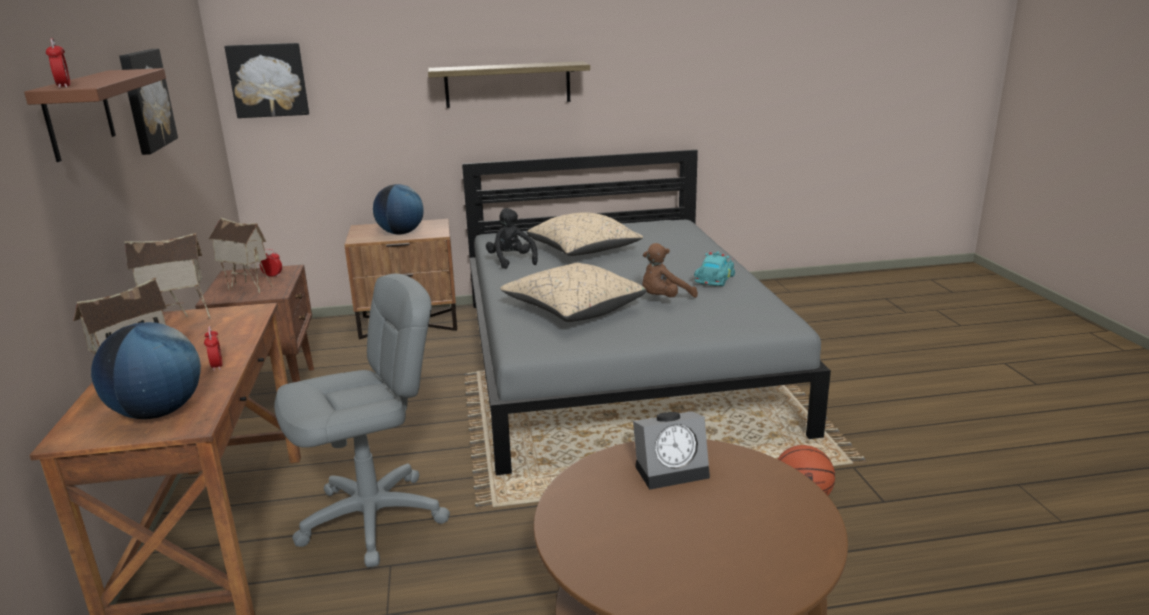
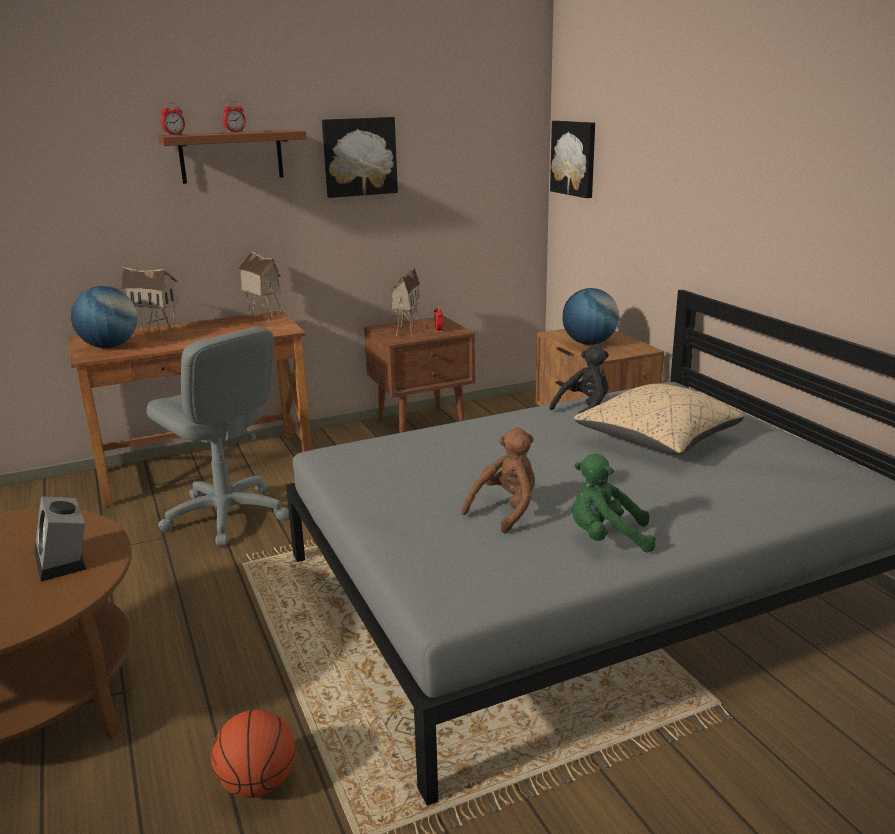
camera: 75 degrees right, 0 degrees up
alarm clock [204,326,222,371] -> alarm clock moved to [223,101,246,133]
shelf [428,61,590,108] -> none
beige pillow [500,263,647,322] -> none
brown plush toy [642,243,698,298] -> brown plush toy turned 90 degrees clockwise [462,427,535,534]
turquoise toy car [694,251,735,286] -> green plush toy [573,454,656,552]

